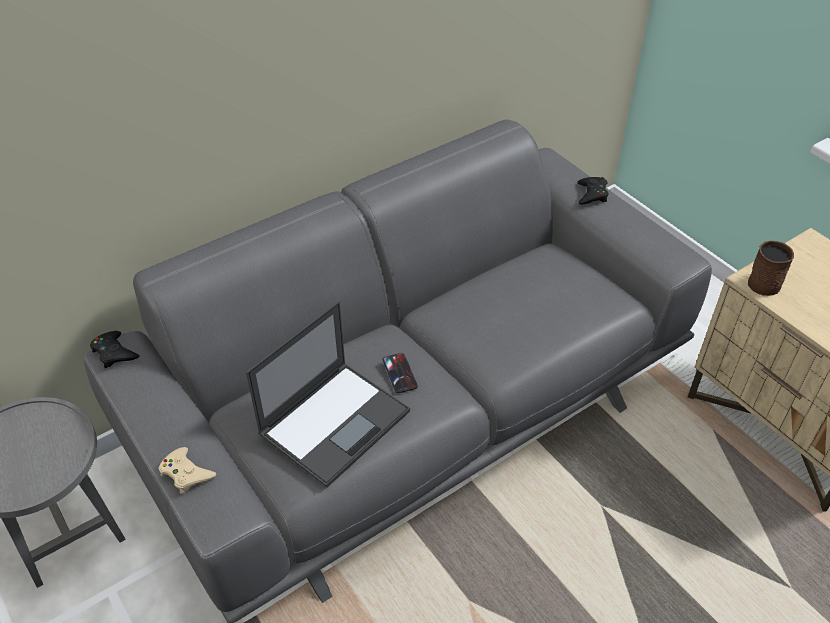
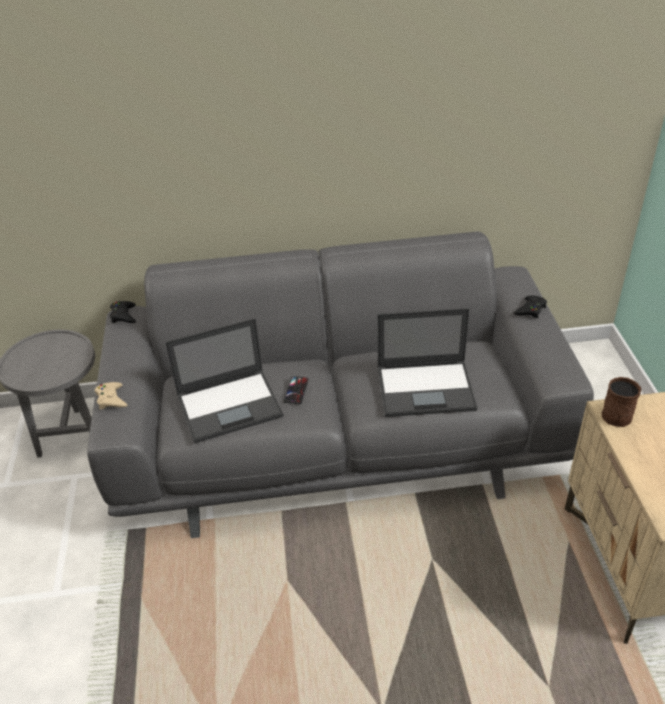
camera: 30 degrees right, 5 degrees down
none -> laptop [378,308,477,417]

